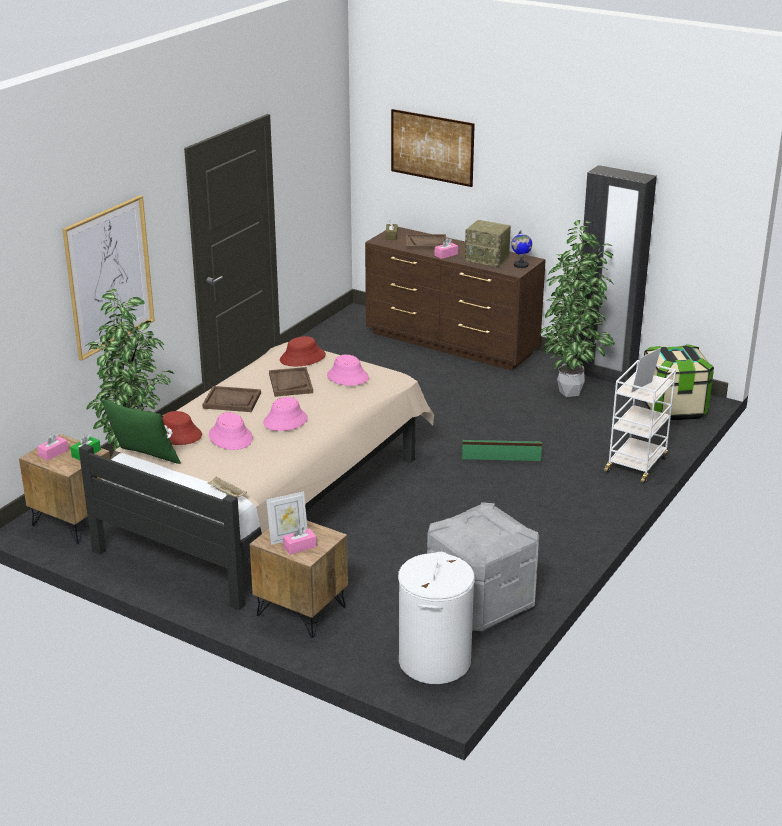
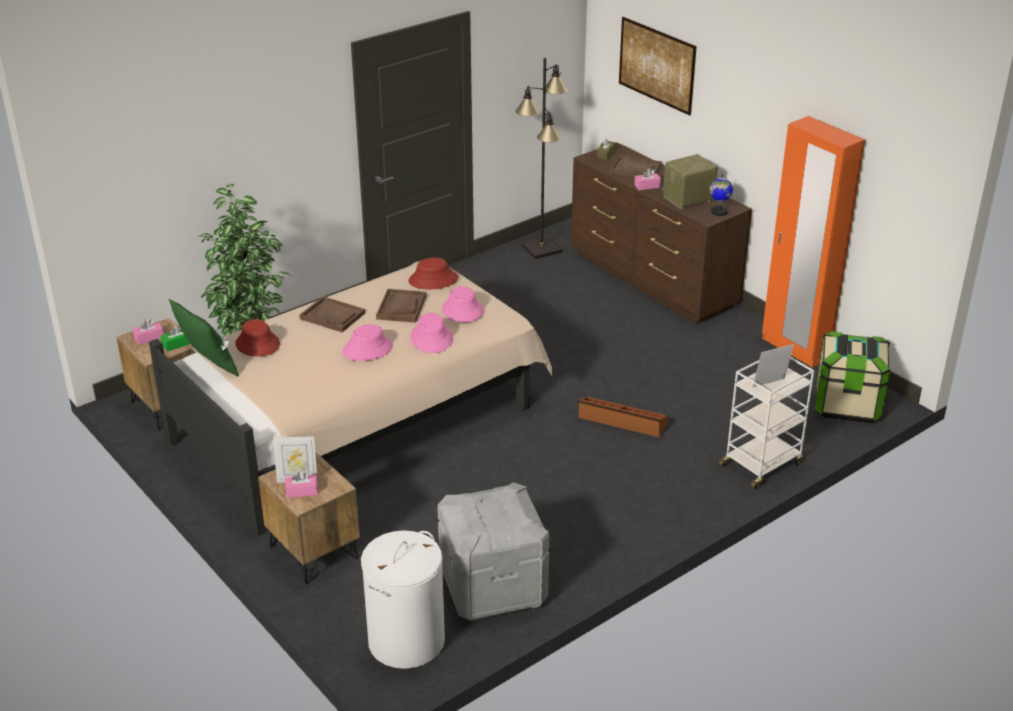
camera: 20 degrees right, 5 degrees up
picture [63,195,155,361] -> none
beige tray [207,477,247,497] -> none
pink hat [209,412,253,450] -> pink hat moved to [410,313,453,353]
green storage box [462,440,542,461] -> brown storage box [579,397,668,437]
radio [465,220,511,268] -> radio turned 105 degrees clockwise [661,154,718,210]
potted plant [540,220,615,397] -> none
black wardrobe [575,165,657,385] -> orange wardrobe [762,116,865,368]
none -> black floor lamp [515,58,568,259]

